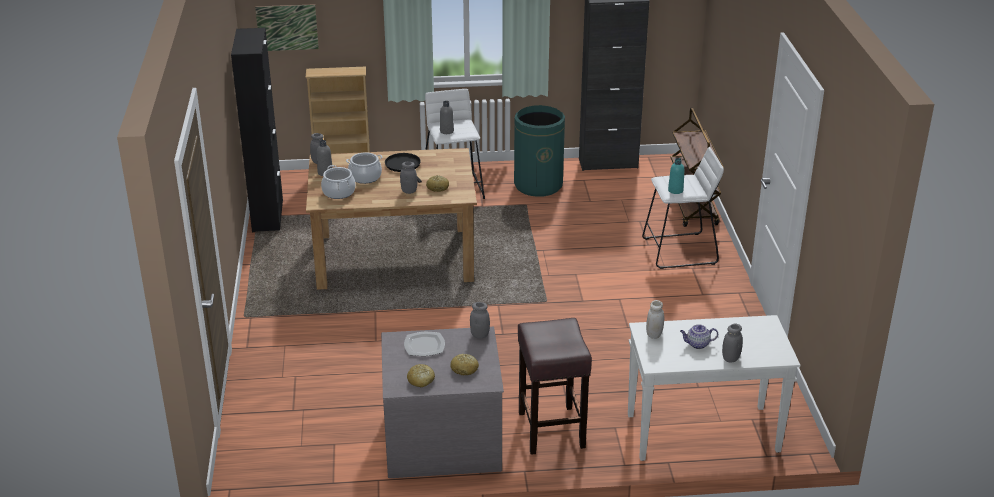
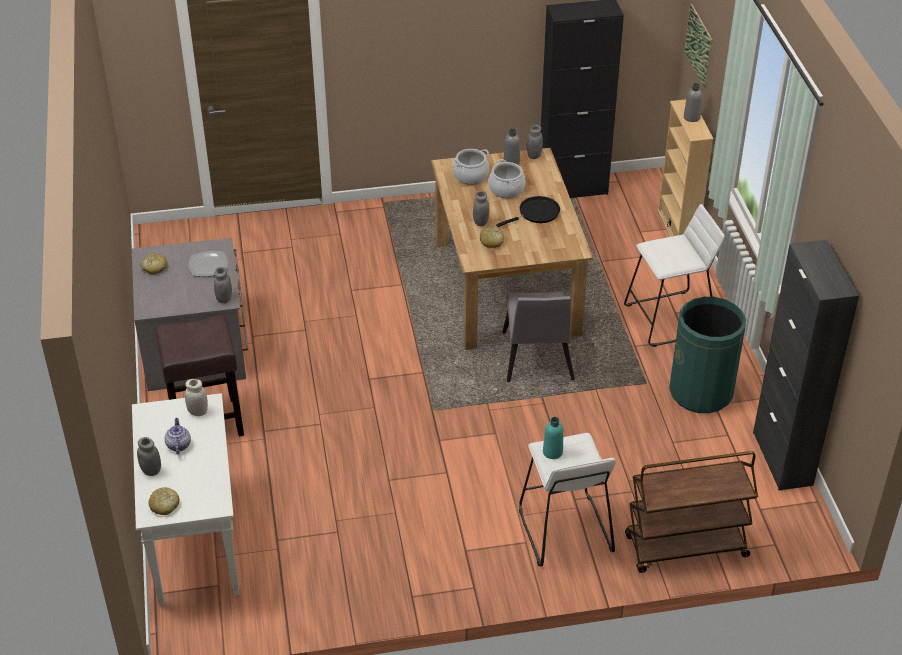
camera: 85 degrees right, 10 degrees up
grey bottle [440,101,454,134] -> grey bottle moved to [684,83,702,122]
bread [450,354,479,376] -> bread moved to [148,487,180,515]
none -> grey chair [503,292,575,382]

